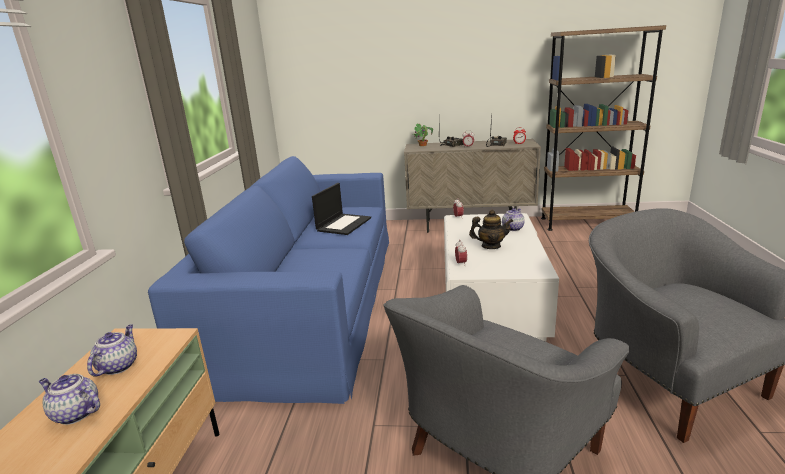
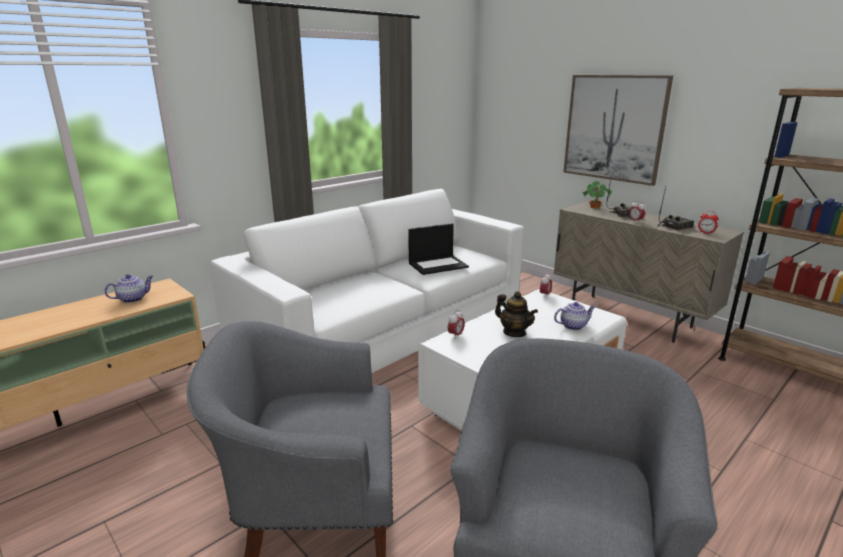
camera: 40 degrees right, 0 degrees up
teapot [39,374,100,425] -> none
blue sofa [148,156,389,404] -> white sofa [211,189,524,373]
none -> picture [563,75,673,186]

